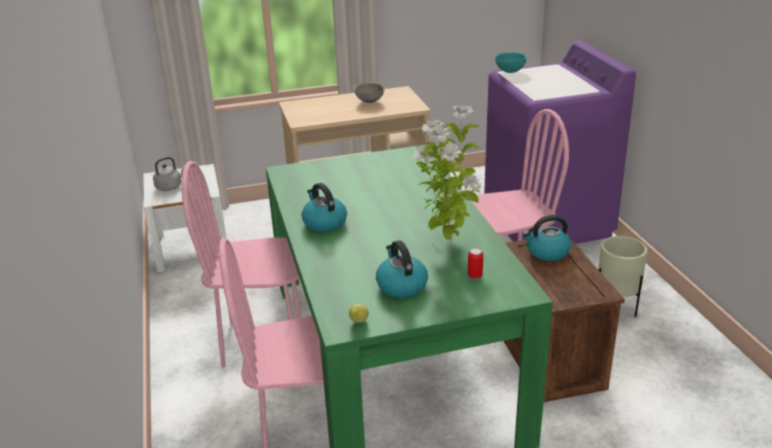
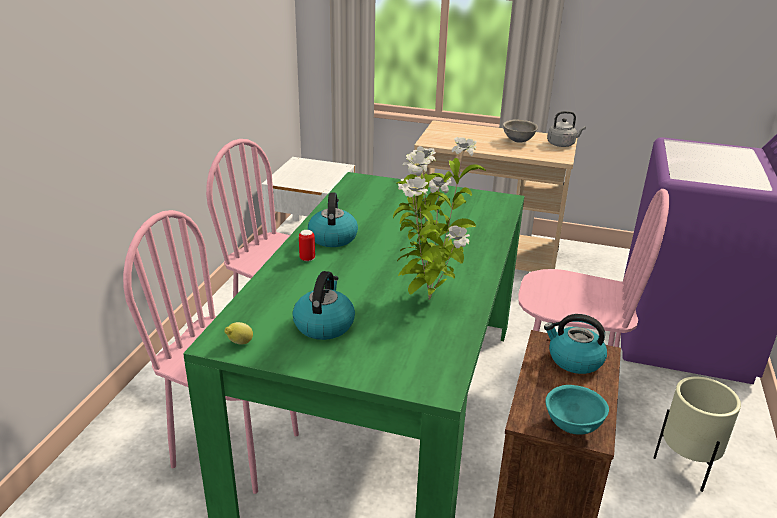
camera: 30 degrees right, 0 degrees up
grey kettle [153,157,184,191] -> grey kettle moved to [547,111,586,147]
can [468,248,483,279] -> can moved to [299,230,315,261]
turquoise bowl [494,52,527,73] -> turquoise bowl moved to [545,385,609,435]

